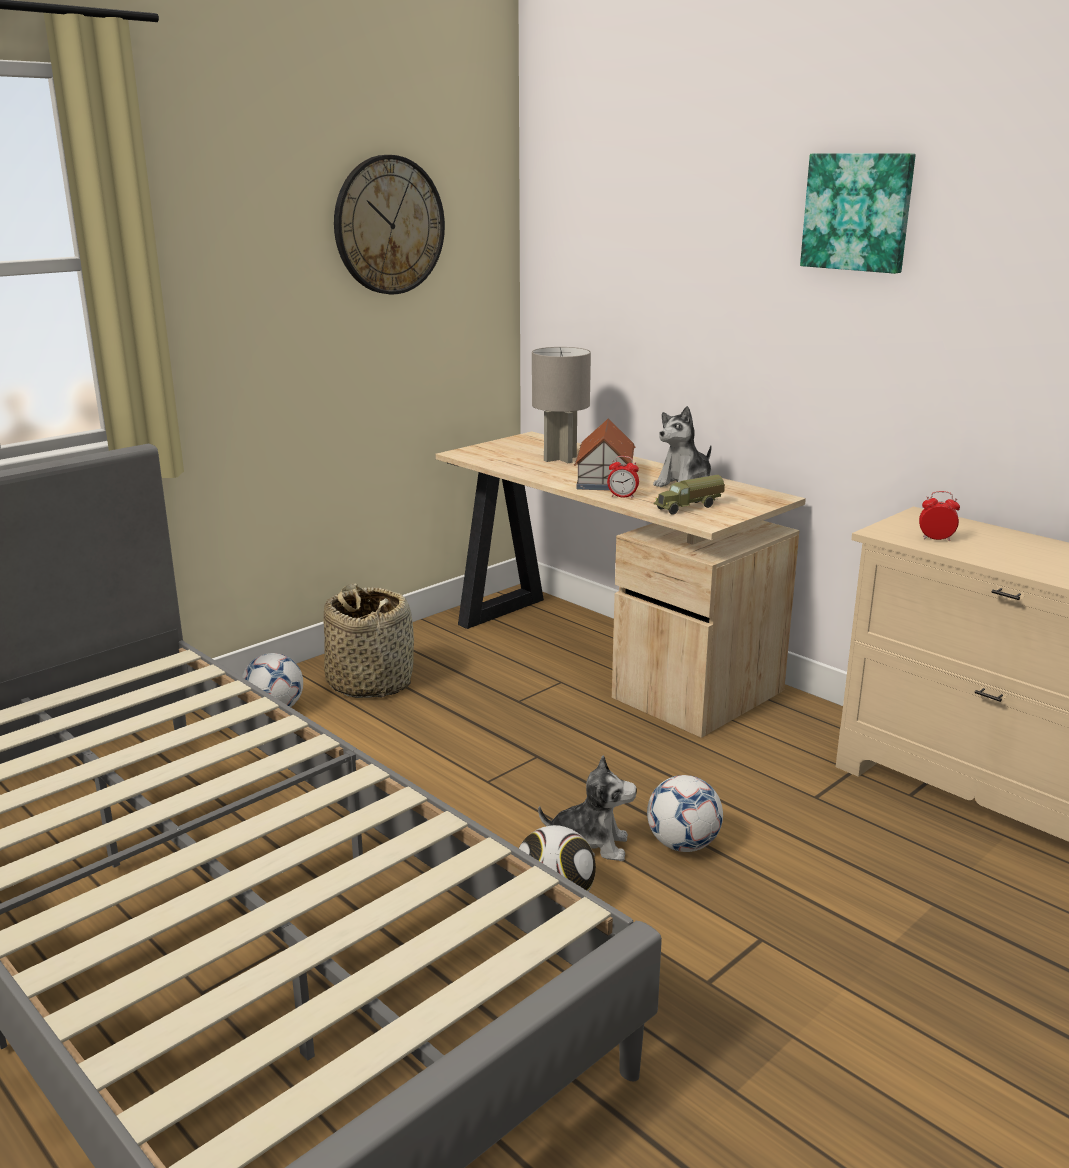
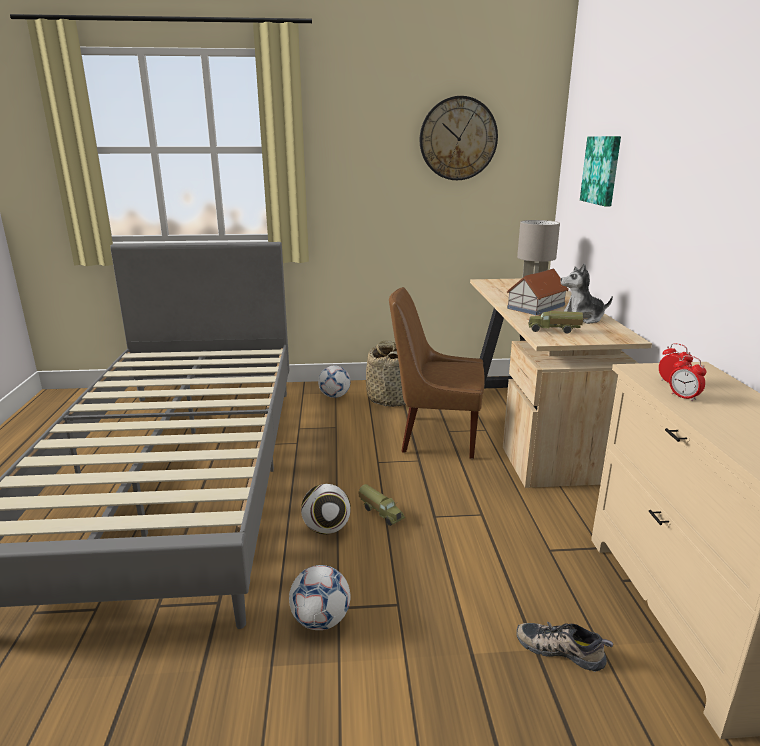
camera: 40 degrees right, 0 degrees up
plush toy [538,755,637,861] -> toy truck [359,484,405,526]
alarm clock [607,456,639,498] -> alarm clock moved to [669,355,707,401]
football [647,775,723,852] -> football moved to [289,565,350,630]
picture [800,154,916,274] -> picture moved to [580,136,621,206]
none -> brown chair [389,287,485,459]
none -> shoe [516,622,613,672]

